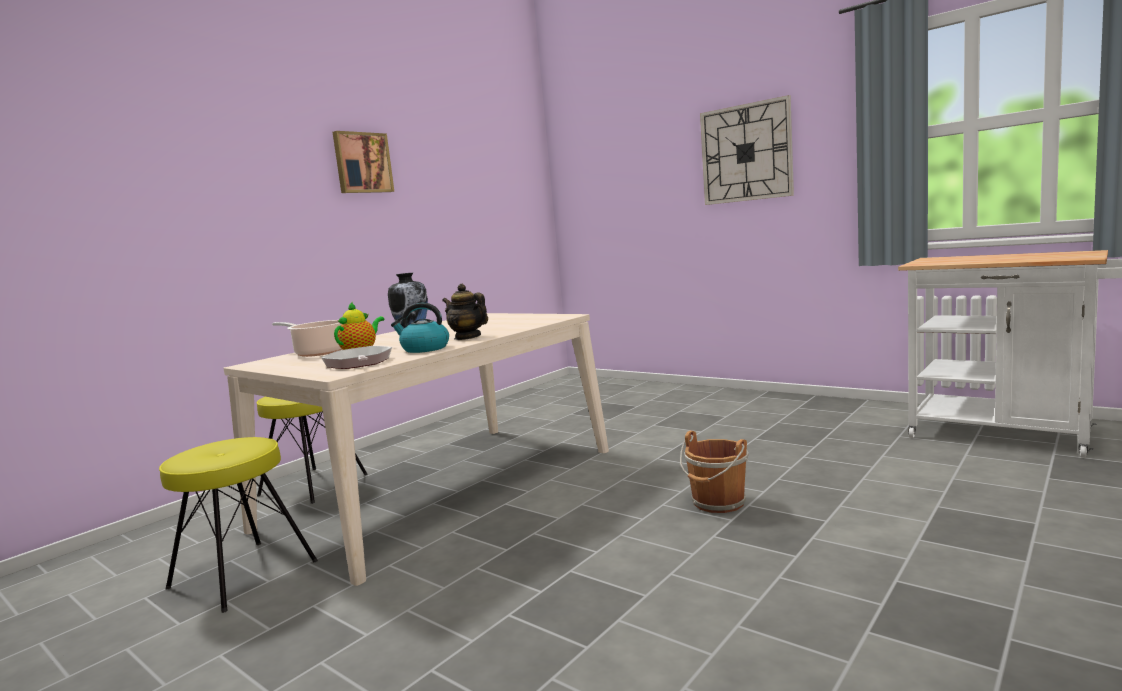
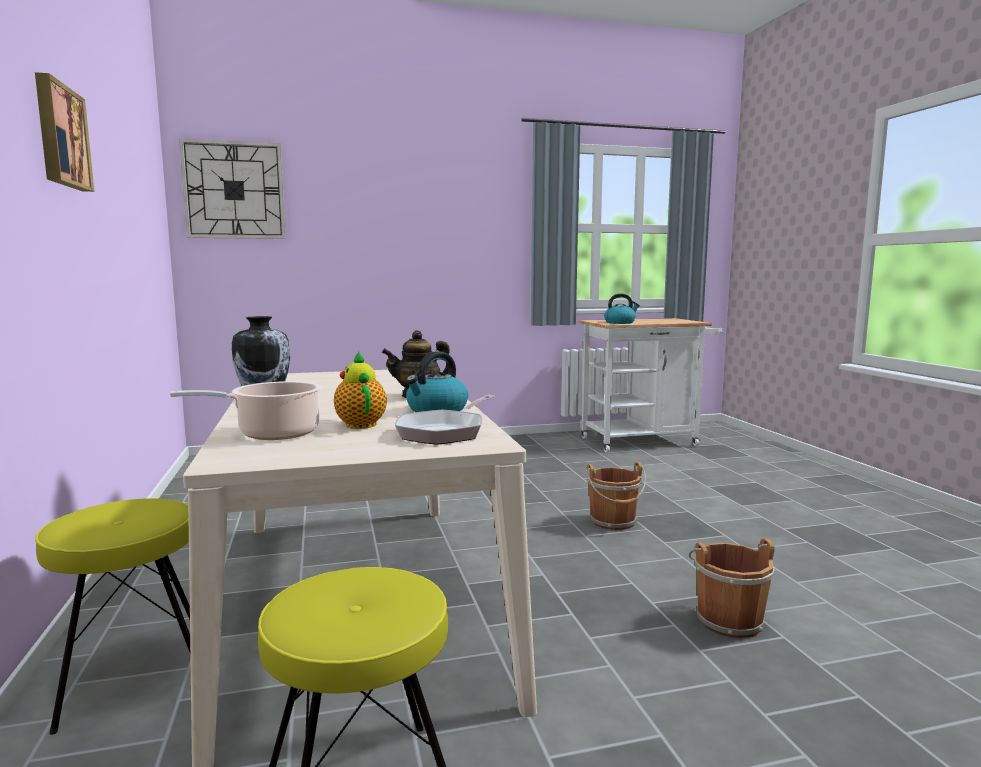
camera: 55 degrees left, 0 degrees up
frying pan [321,346,392,369] -> frying pan turned 75 degrees counterclockwise [395,395,496,445]
wall clock [700,95,794,205] -> wall clock moved to [179,139,286,239]
none -> kettle [605,293,640,324]
none -> brown bucket [689,538,775,638]

